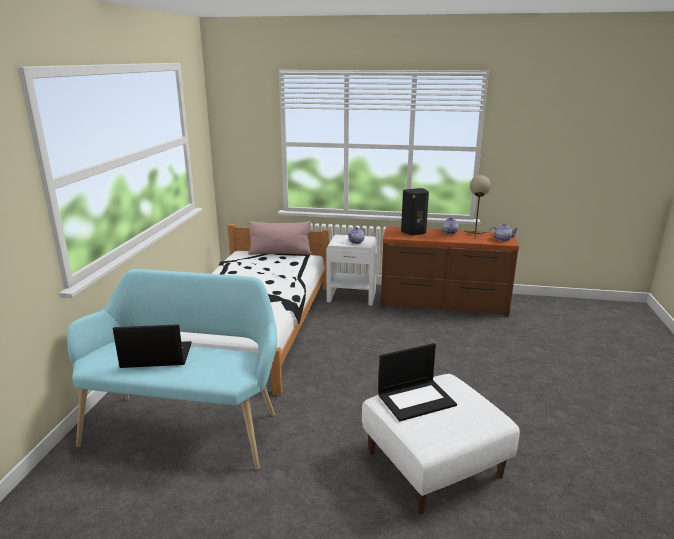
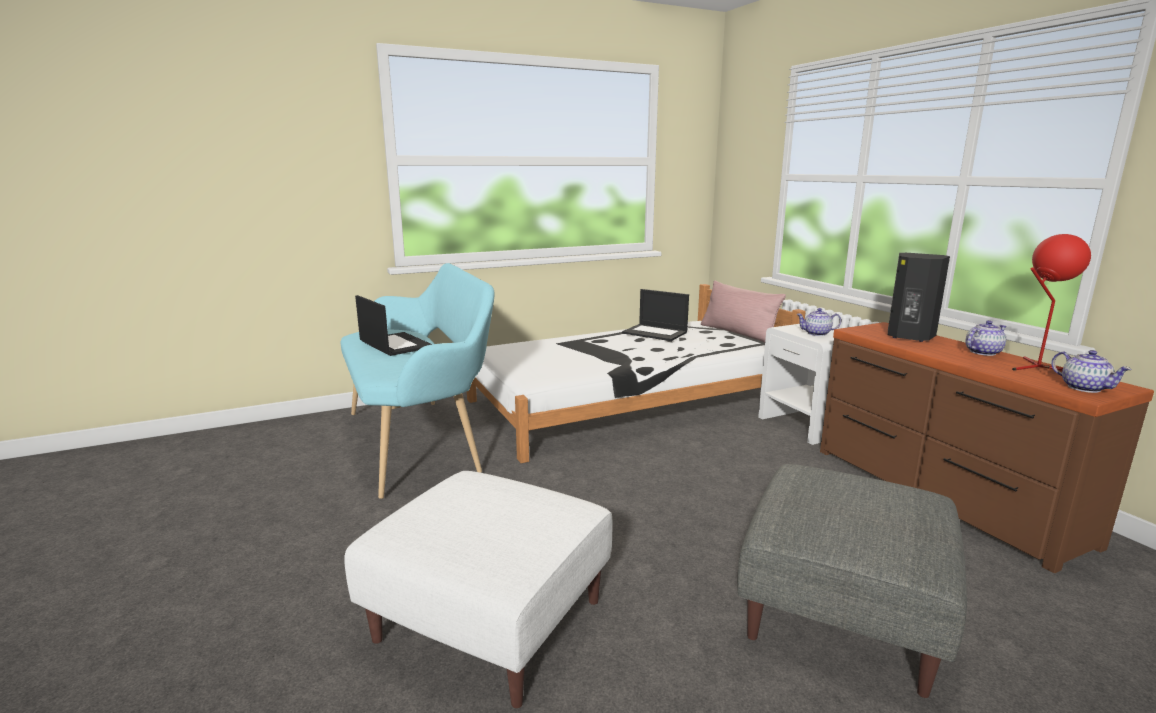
camera: 55 degrees right, 5 degrees down
laptop [378,343,457,421] -> laptop moved to [622,289,689,341]
beige table lamp [464,175,491,239] -> red table lamp [1012,234,1091,371]
none -> grey ottoman [737,464,967,698]

